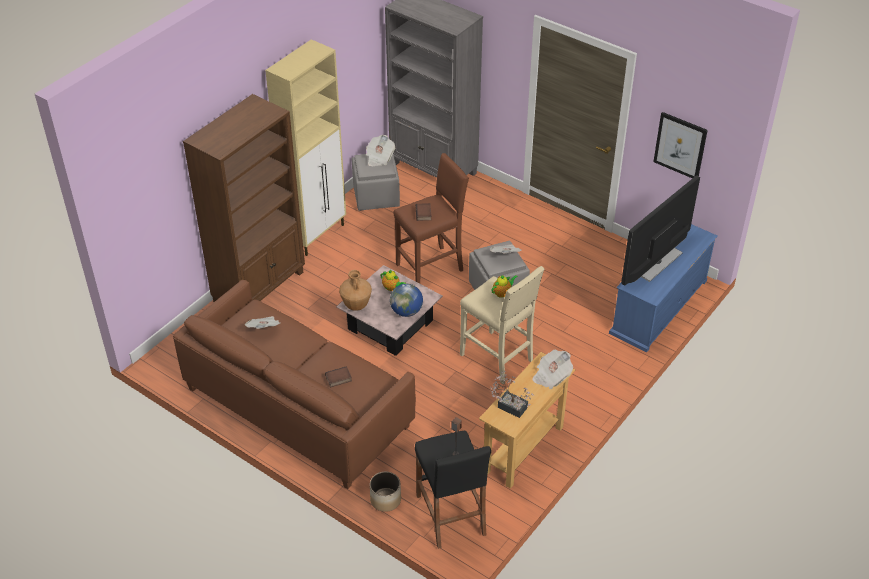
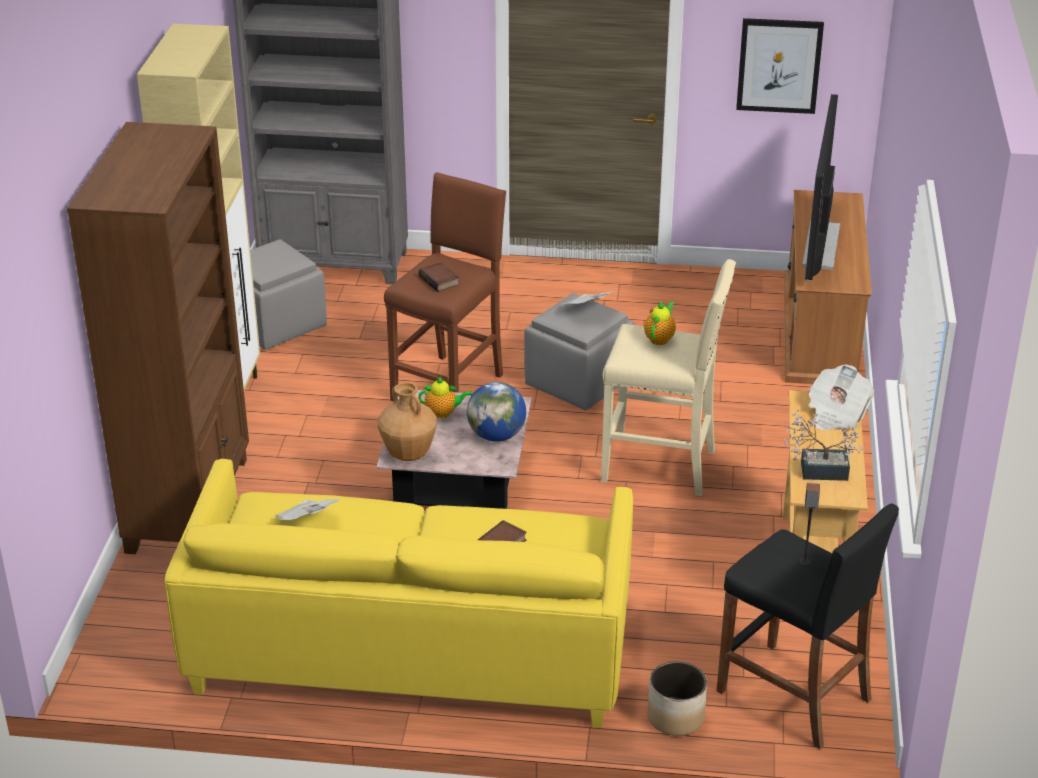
camera: 30 degrees left, 10 degrees down
brown sofa [173,280,416,489] -> yellow sofa [164,459,633,728]
newspaper [366,135,395,166] -> none
blue tv stand [609,224,718,353] -> brown tv stand [784,190,872,384]

